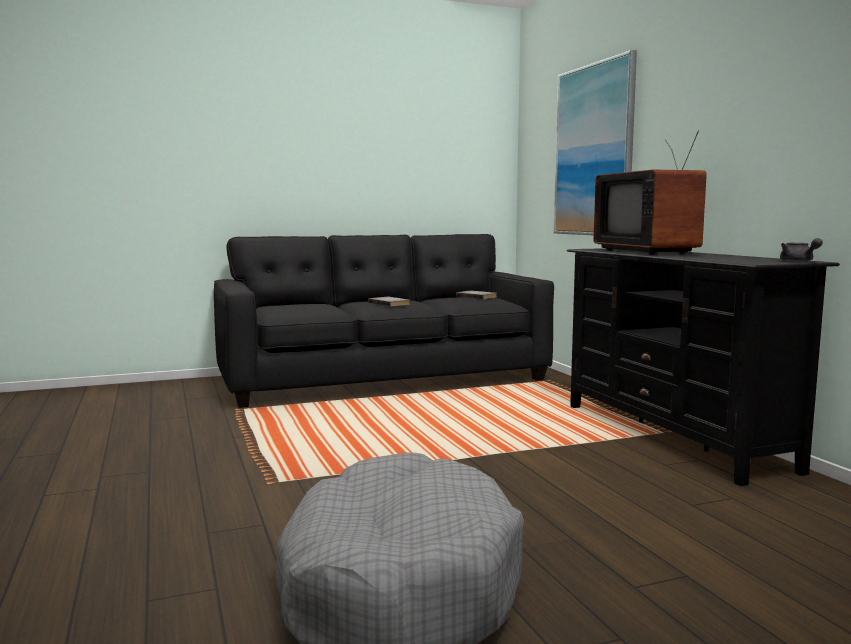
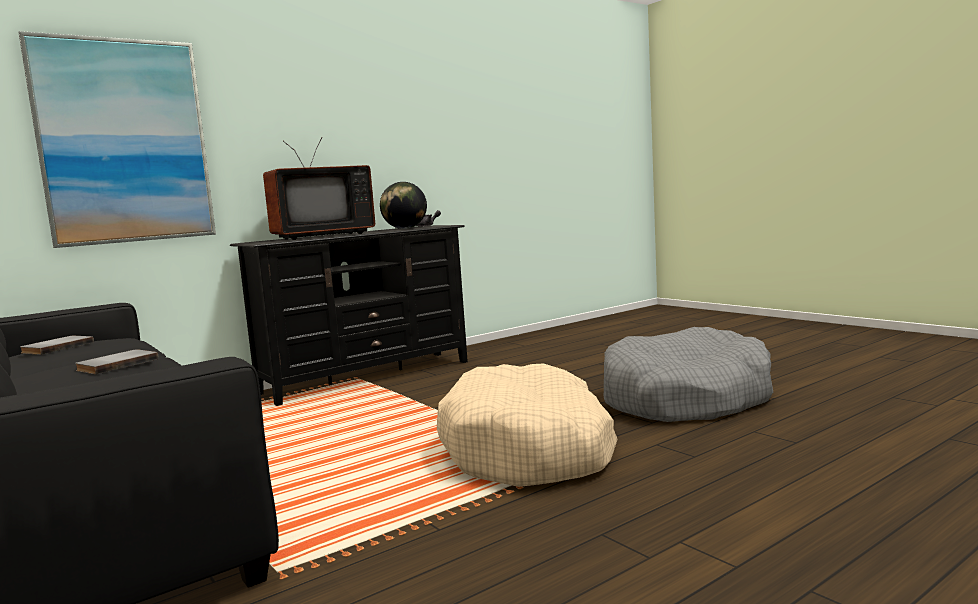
camera: 105 degrees left, 0 degrees up
none -> globe [380,182,427,229]
none -> beige dog bed [437,363,618,487]

